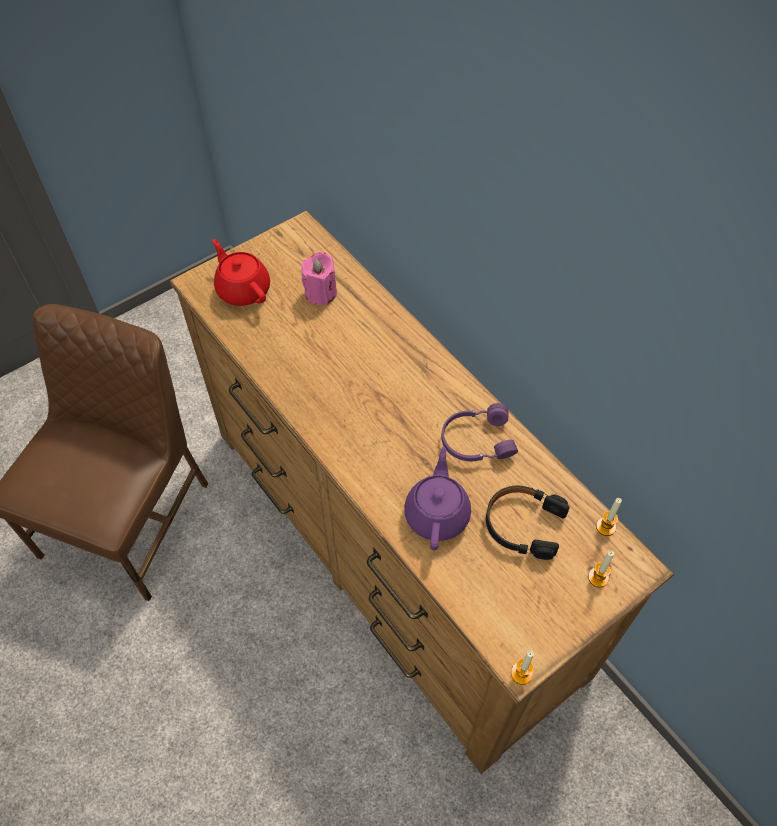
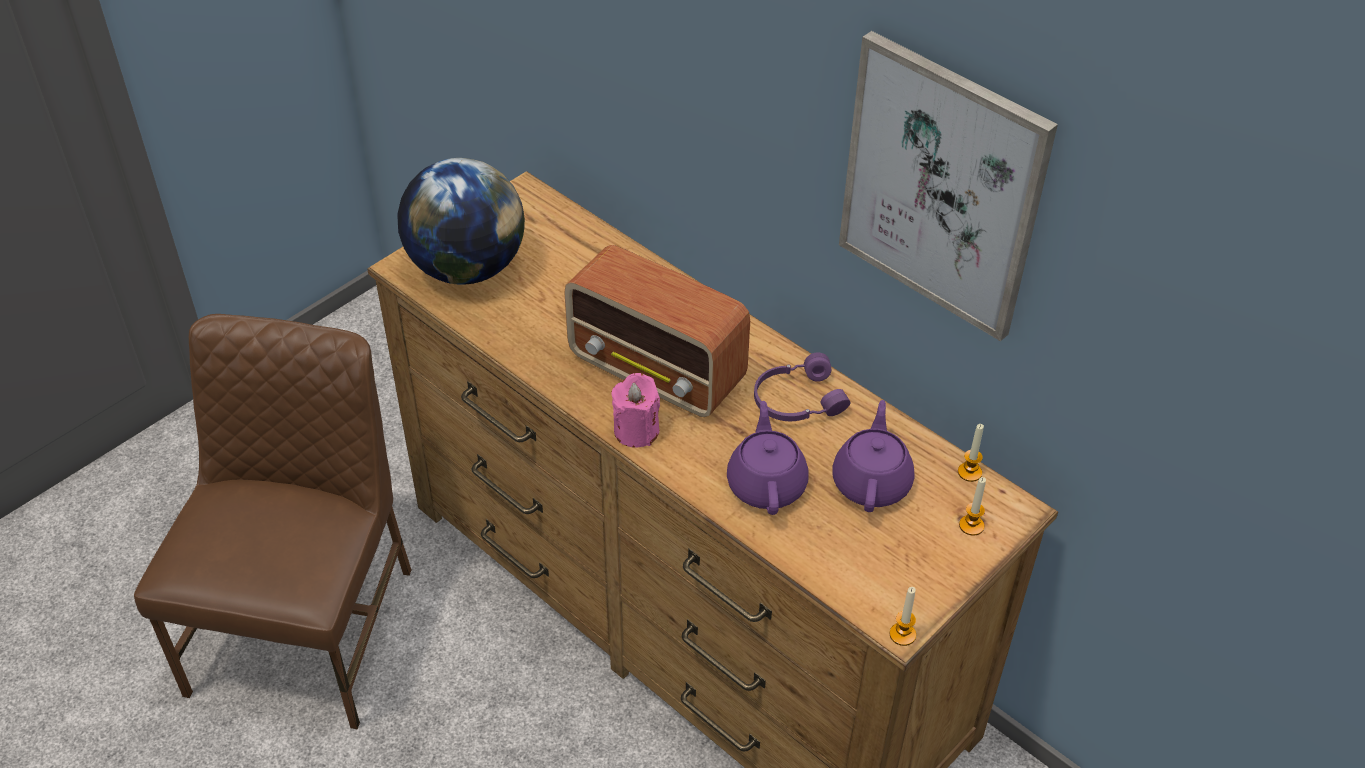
camera: 10 degrees left, 10 degrees down
red teapot [212,239,270,306] -> globe [397,158,525,285]
pink candle [301,252,337,305] -> pink candle moved to [611,373,660,447]
black headphones [486,486,569,560] -> purple teapot [832,400,915,512]
none -> radio [564,245,750,417]
none -> picture [839,31,1058,341]

